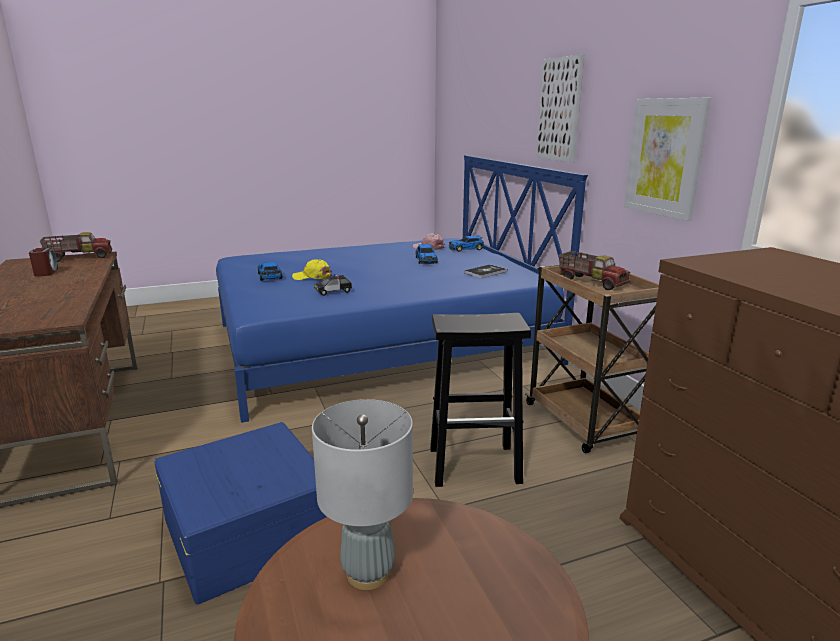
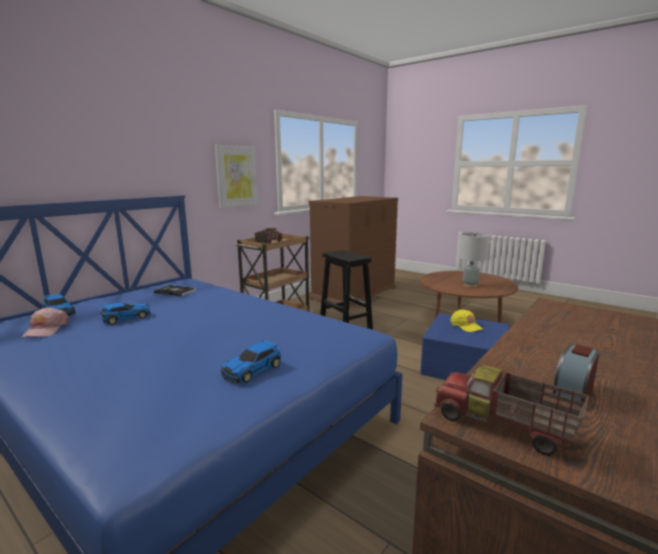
camera: 120 degrees left, 5 degrees down
yellow cap [292,259,332,280] -> yellow cap moved to [450,309,483,332]
toy car [314,274,352,296] -> none
picture [536,55,584,162] -> none

